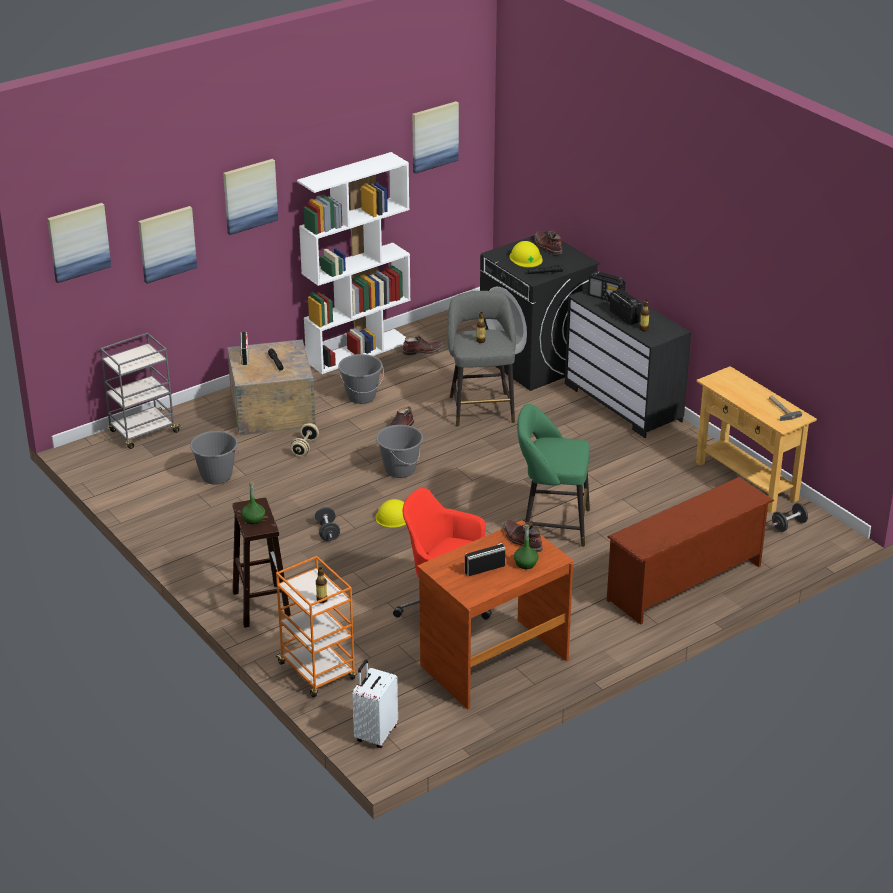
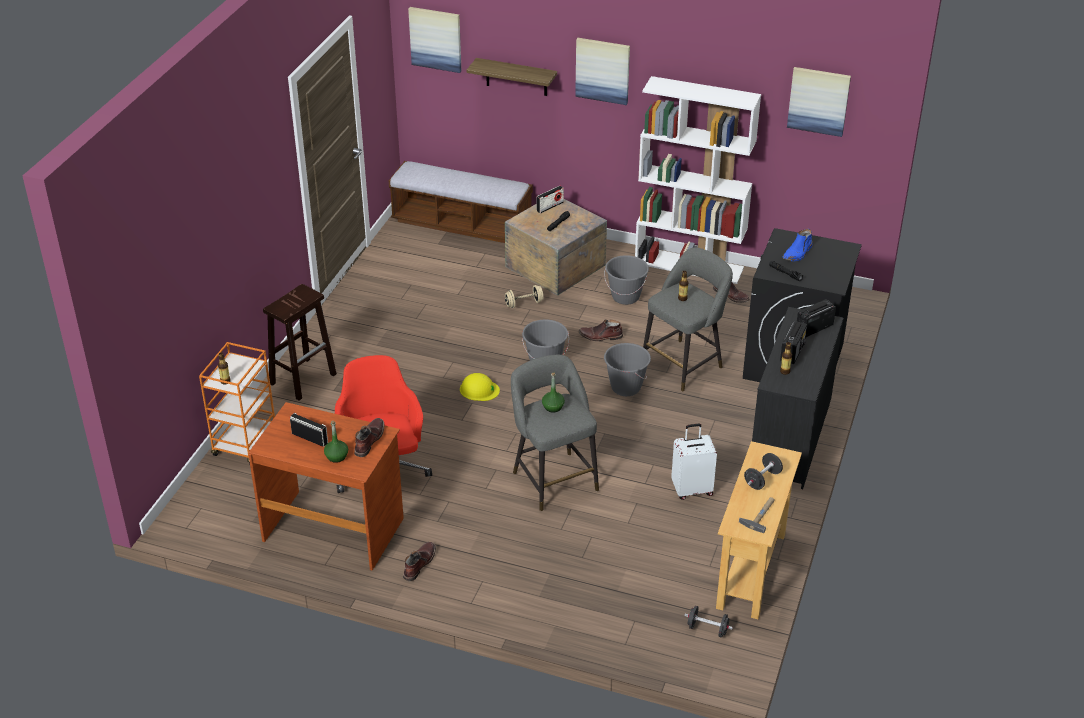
camera: 55 degrees right, 5 degrees up
grey cart [100,333,182,449] -> bench [389,161,533,243]
picture [138,206,197,284] -> shelf [466,58,557,96]
grey bucket [190,431,239,485] -> grey bucket moved to [604,343,651,396]
green bottle [241,481,265,525] -> green bottle moved to [542,373,565,413]
black dumbbell [315,507,340,541] -> black dumbbell moved to [744,453,783,490]
white suitcase [352,660,398,748] -> white suitcase moved to [671,423,717,500]
yellow hard hat [509,241,543,267] -> blue boot [782,229,812,261]
green stool [517,404,590,547] -> grey stool [511,355,599,511]
brown boot [535,231,562,255] -> brown boot moved to [403,542,436,581]
radio [588,272,626,301] -> radio turned 60 degrees clockwise [797,299,836,337]
brown shoe rack [607,477,774,625] -> none

